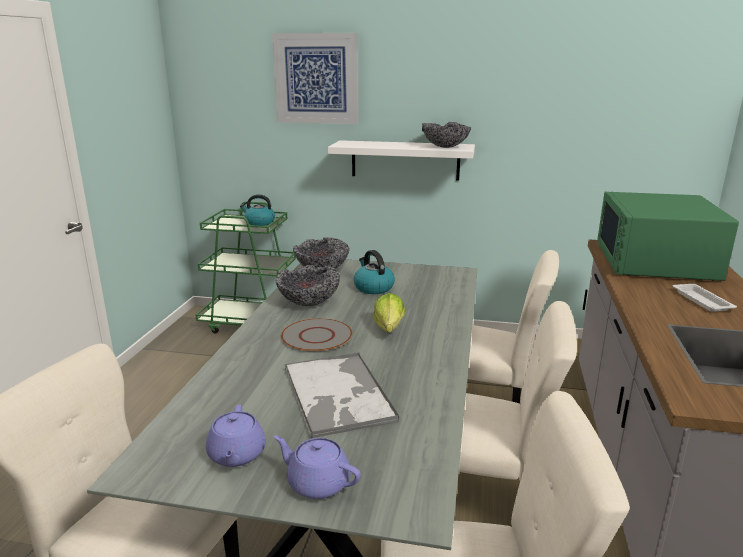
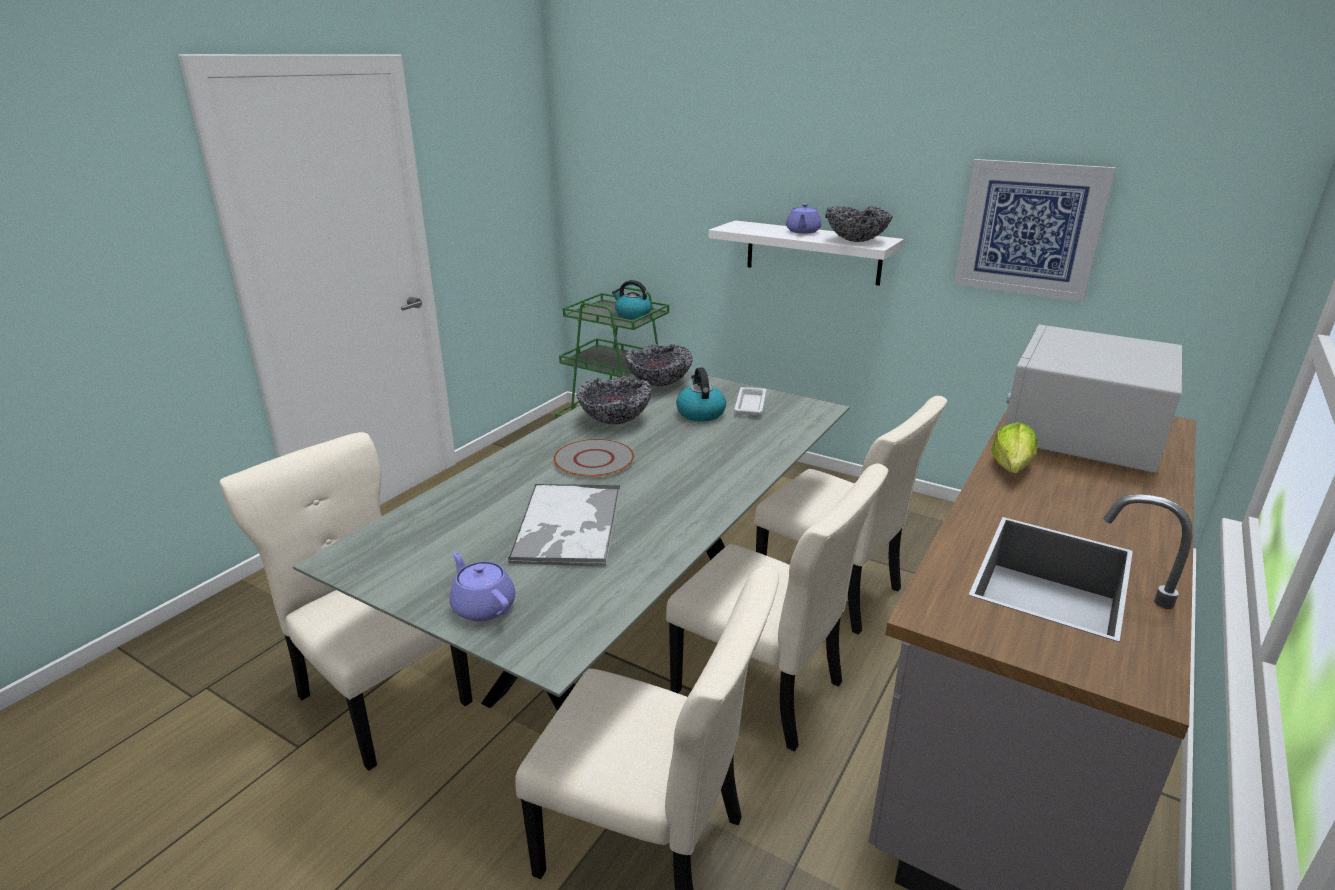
camera: 20 degrees right, 5 degrees up
purple teapot [206,405,266,467] -> purple teapot moved to [786,203,821,234]
picture [272,33,358,124] -> picture moved to [954,159,1116,302]
lettuce [373,293,405,333] -> lettuce moved to [991,422,1038,474]
green microwave [597,192,739,281] -> white microwave [1004,325,1182,473]
white tray [673,284,737,312] -> white tray moved to [734,387,766,416]

